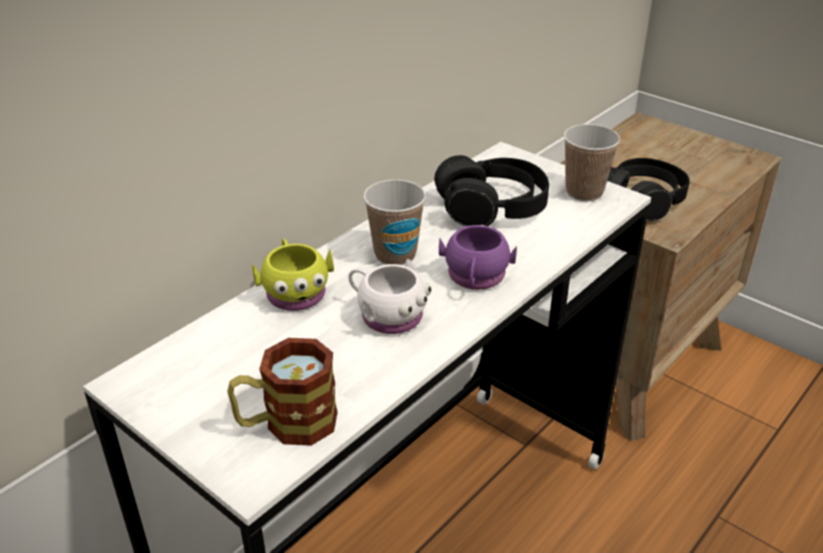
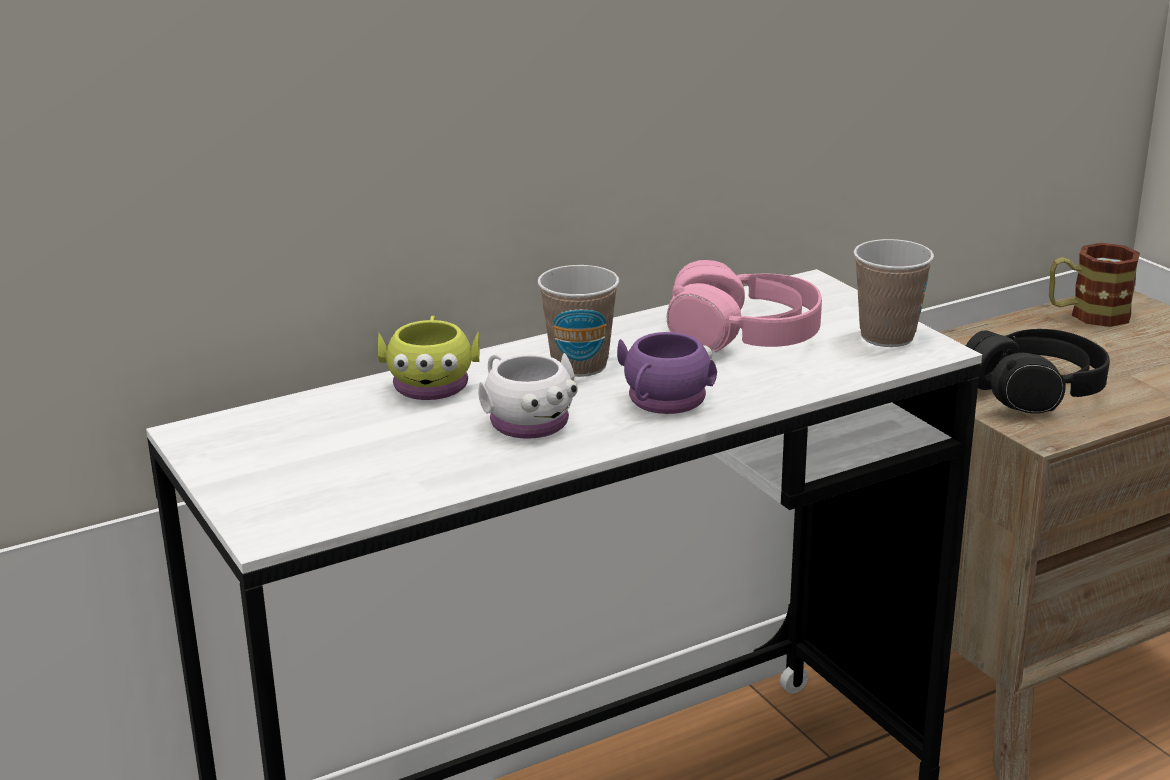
camera: 20 degrees right, 10 degrees down
mug [227,338,338,446] -> mug moved to [1049,243,1140,327]
black headphones [434,155,549,226] -> pink headphones [667,260,822,352]

